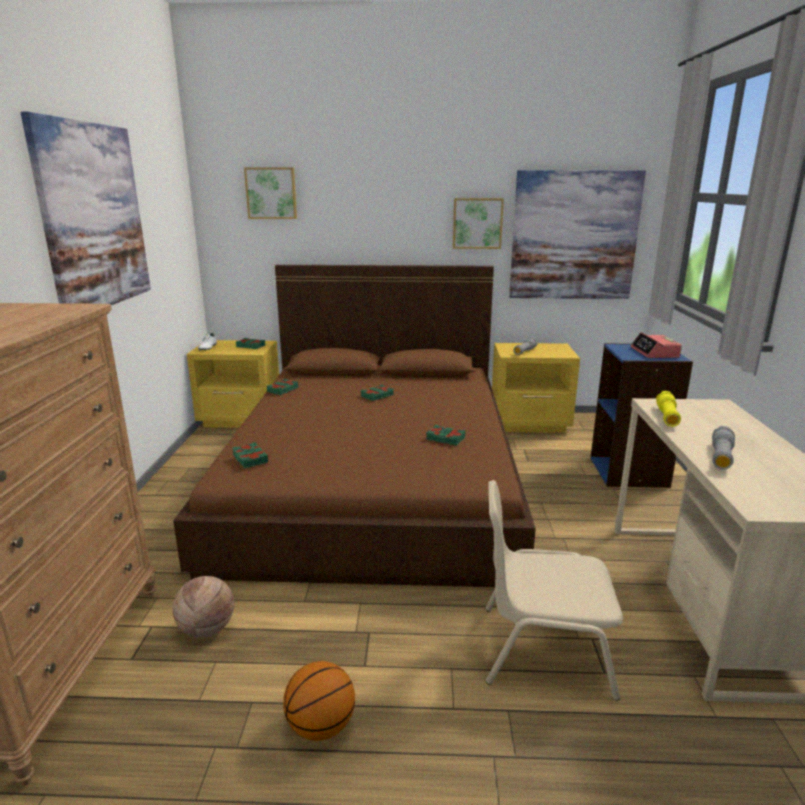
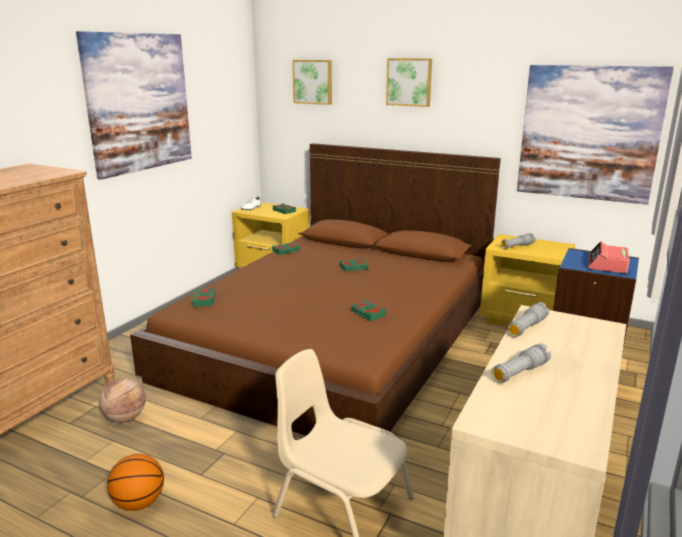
camera: 25 degrees right, 0 degrees up
picture [453,198,504,249] -> picture moved to [386,58,432,107]
yellow flashlight [656,391,681,427] -> grey flashlight [507,302,549,337]

